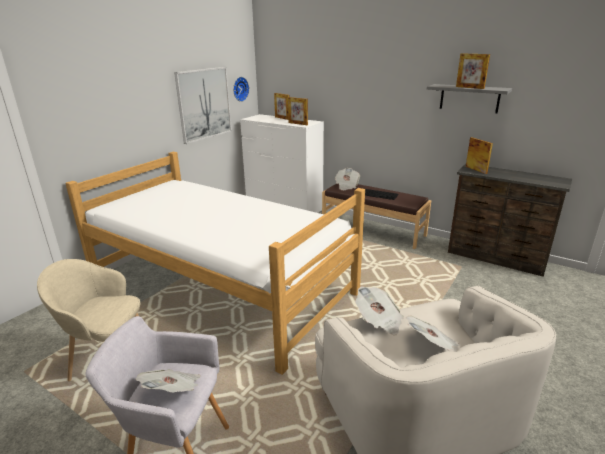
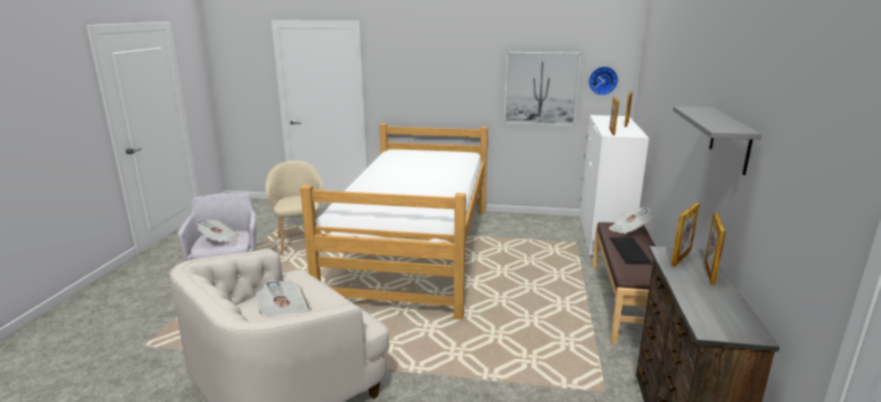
camera: 65 degrees right, 5 degrees down
newspaper [355,286,404,336] -> none
picture frame [456,53,490,89] -> picture frame moved to [704,213,726,285]

